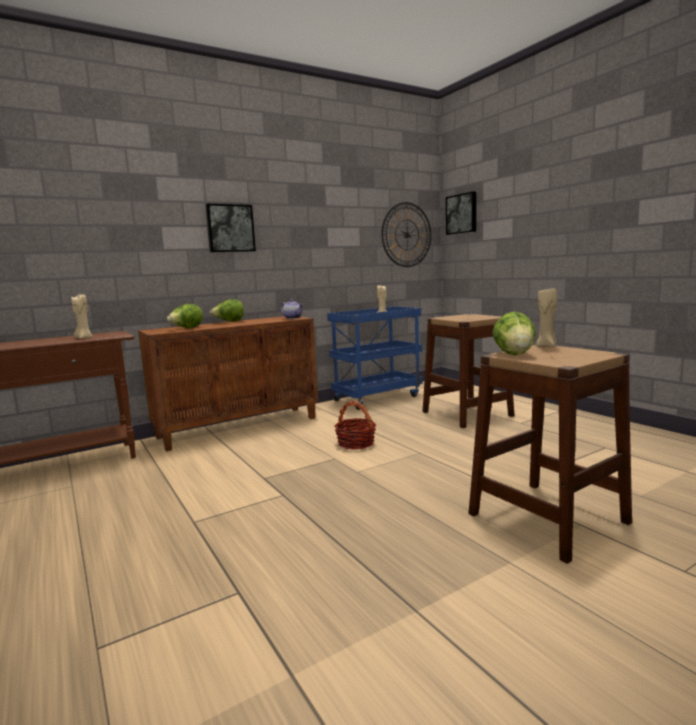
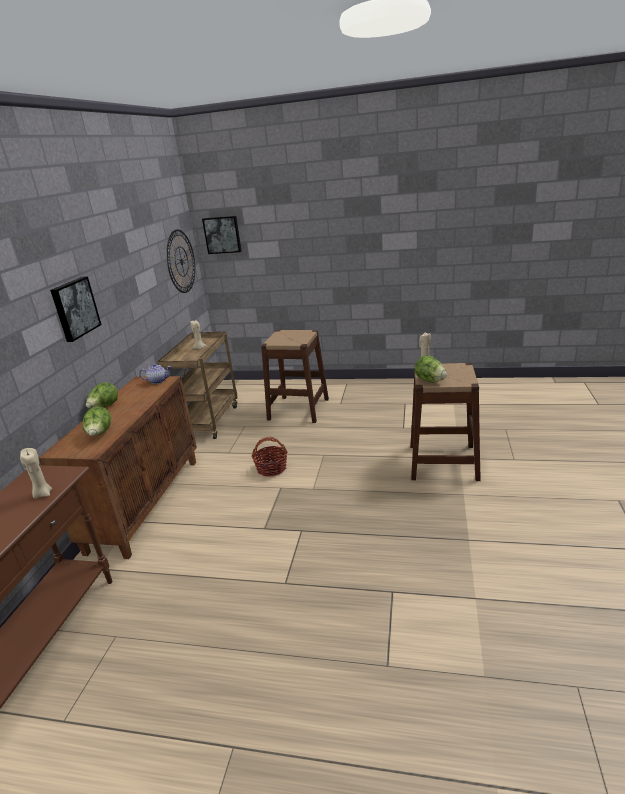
camera: 45 degrees left, 15 degrees up
blue cart [327,306,423,410] -> brown cart [157,332,237,439]

